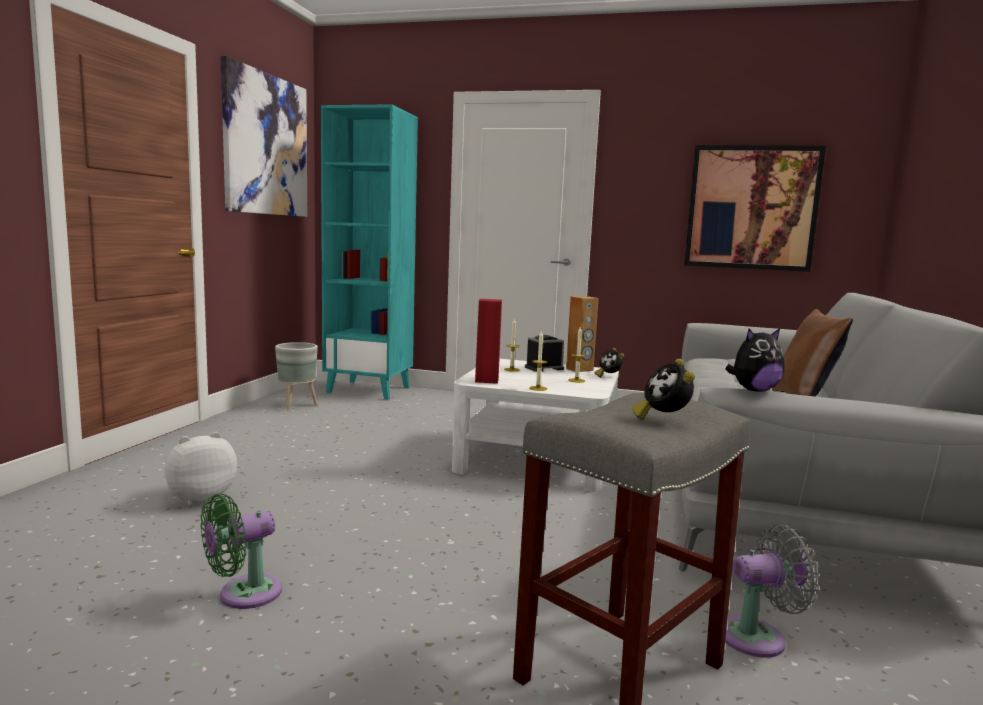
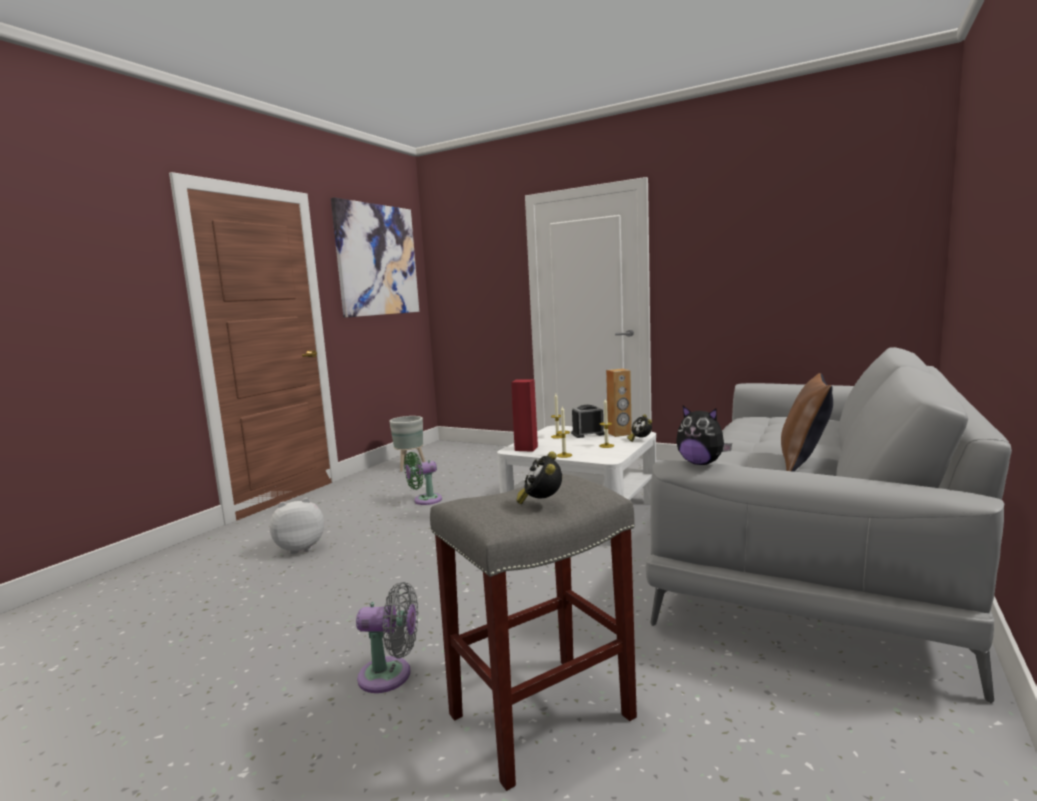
camera: 15 degrees right, 0 degrees up
green fan [201,494,282,609] -> green fan moved to [404,452,442,505]
turquoise bookcase [321,104,418,399] -> none
picture [684,145,826,272] -> none
plush toy [725,328,785,392] -> plush toy turned 45 degrees clockwise [676,406,732,465]
grey fan [725,525,819,658] -> grey fan moved to [356,582,418,693]

